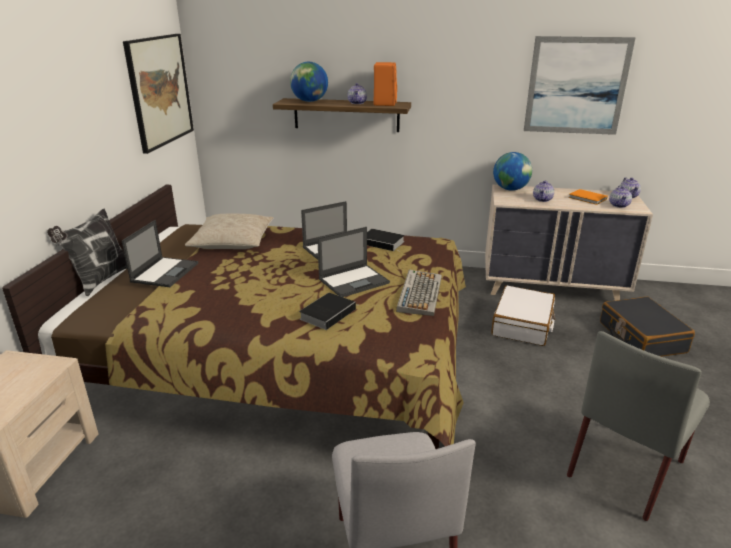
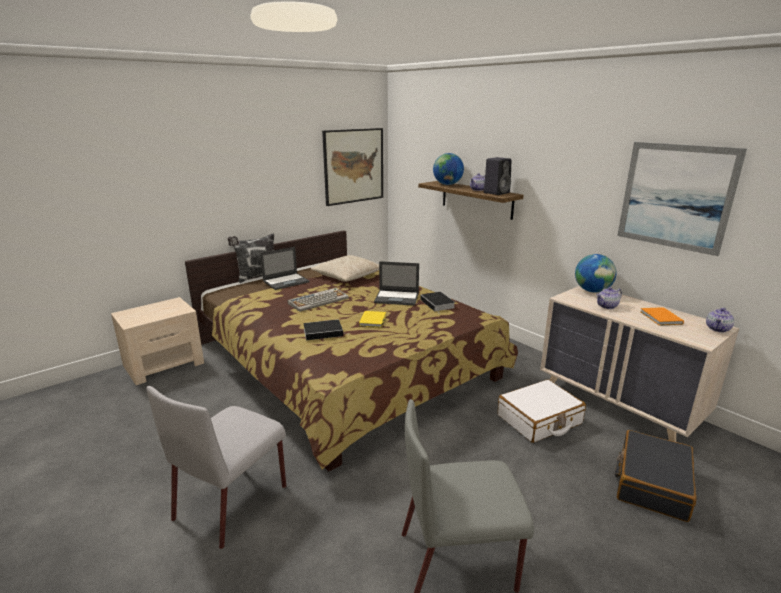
camera: 40 degrees right, 5 degrees down
laptop [317,227,390,297] -> yellow book [359,311,386,328]
orange speaker [373,62,397,106] -> black speaker [484,157,511,195]
keyboard [396,270,442,316] -> keyboard moved to [288,288,349,312]
teapot [609,186,632,208] -> none

